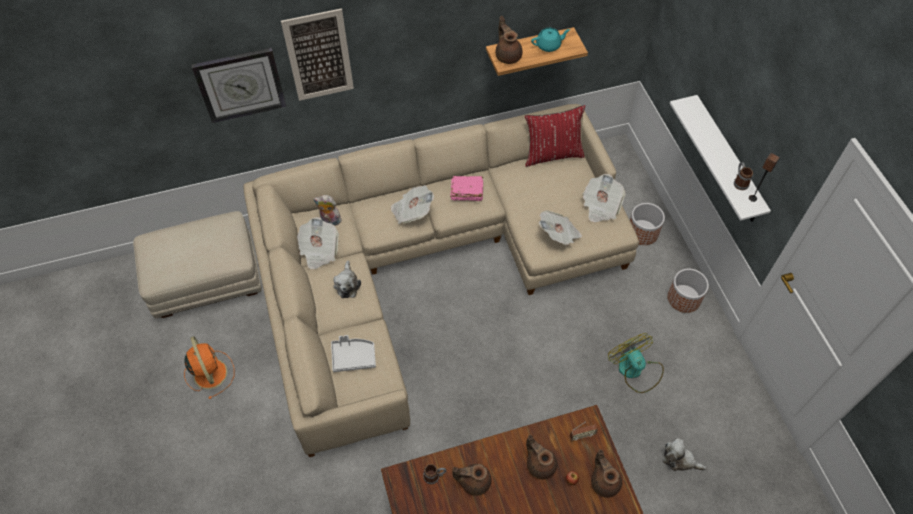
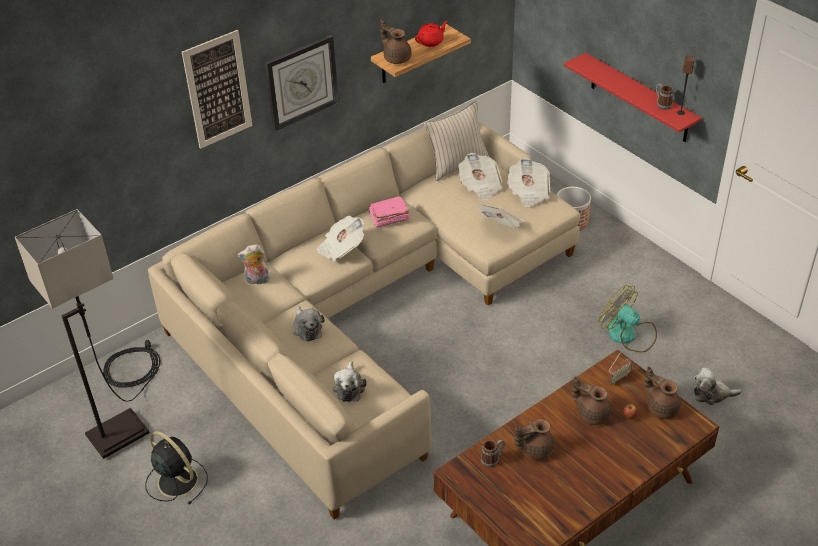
camera: 20 degrees left, 15 degrees down
beige ottoman [133,211,262,318] -> floor lamp [15,209,161,459]
orange fan [184,336,234,399] -> black fan [145,431,208,505]
wall clock [191,48,286,123] -> wall clock moved to [264,35,339,131]
newspaper [297,217,339,270] -> newspaper moved to [459,153,503,201]
grey tray [331,335,376,372] -> plush toy [333,361,367,402]
red pillow [525,105,585,167] -> beige pillow [424,101,489,181]
turquoise teapot [531,28,570,52] -> red teapot [415,21,448,47]
planter [668,269,709,313] -> none
white shelf [669,95,771,222] -> red shelf [564,53,702,142]

